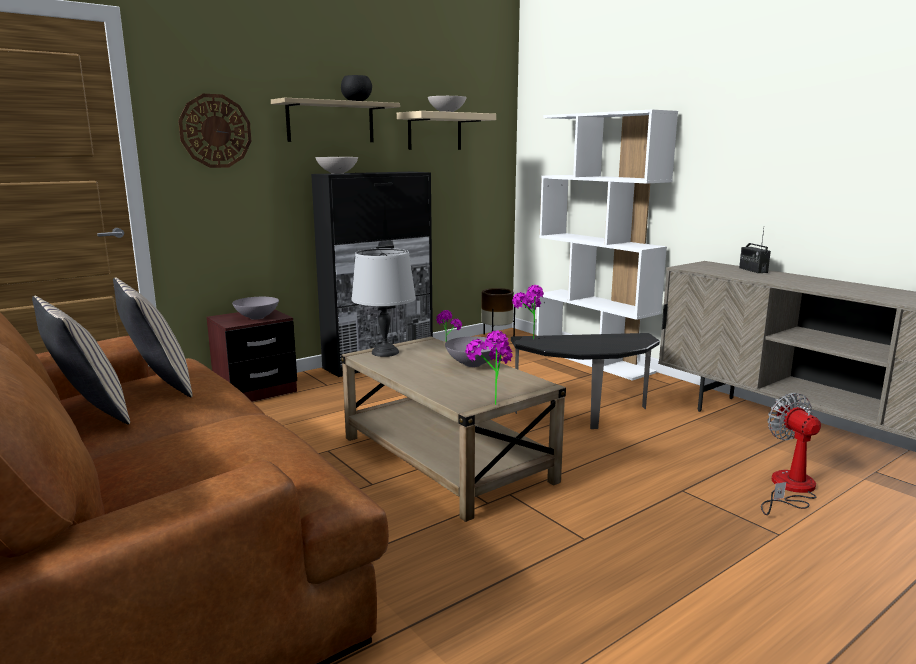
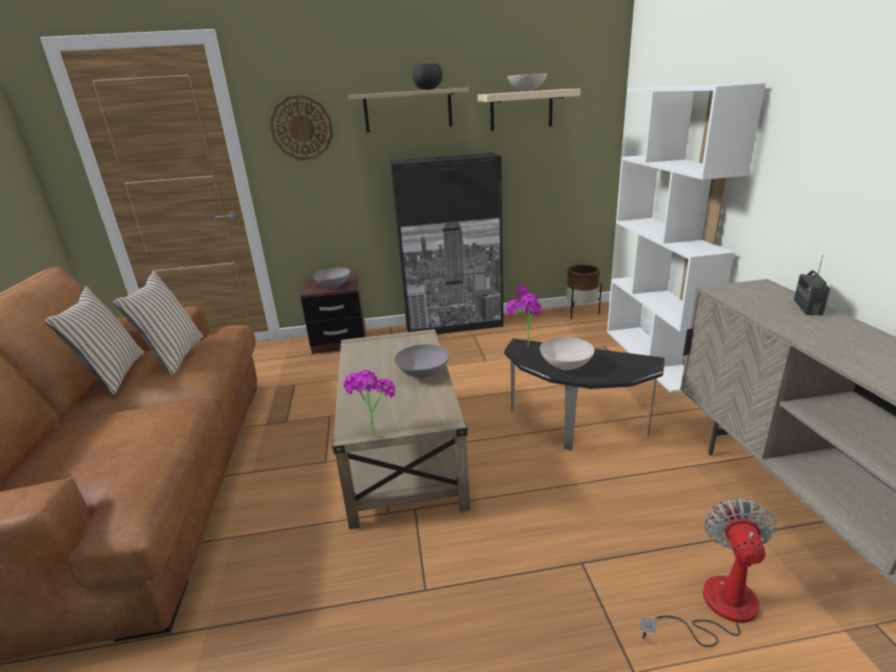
camera: 30 degrees right, 10 degrees up
white bowl [315,157,358,174] -> white bowl moved to [540,337,595,370]
grey table lamp [351,248,416,357] -> none

